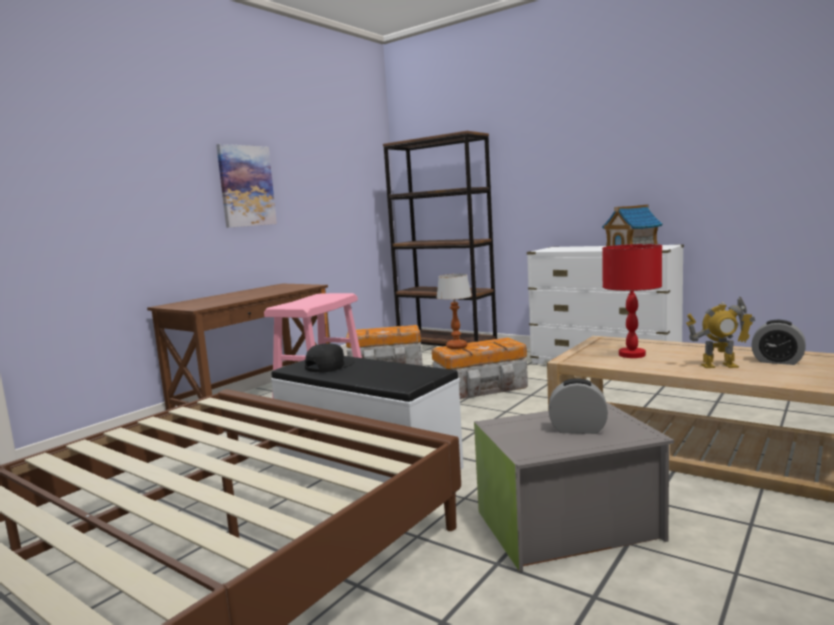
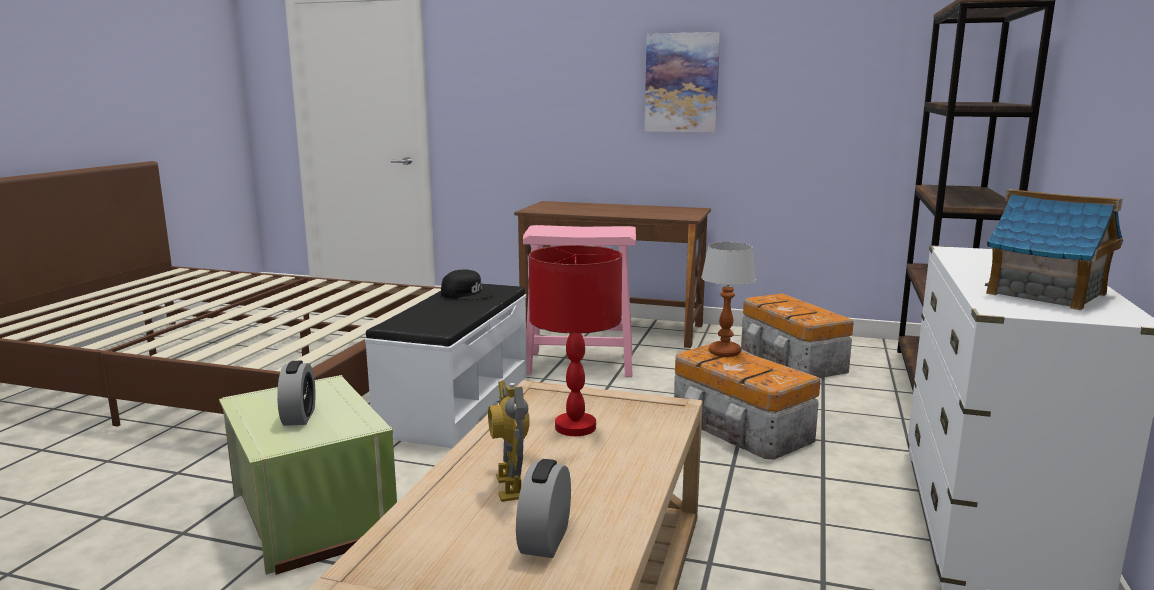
camera: 70 degrees right, 5 degrees up
grey storage box [474,402,674,572] -> green storage box [219,375,397,575]

